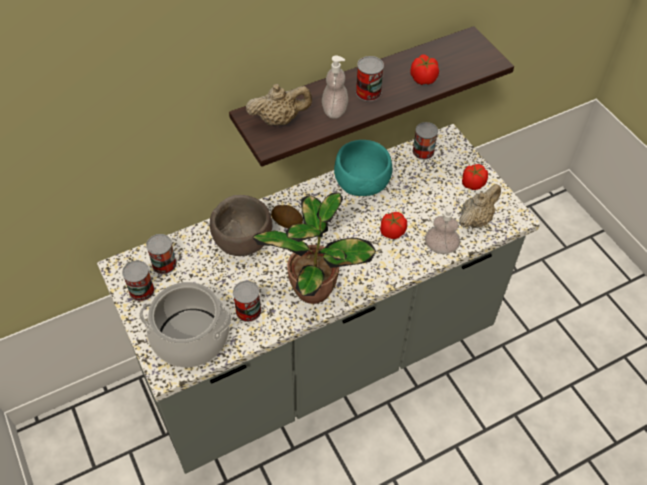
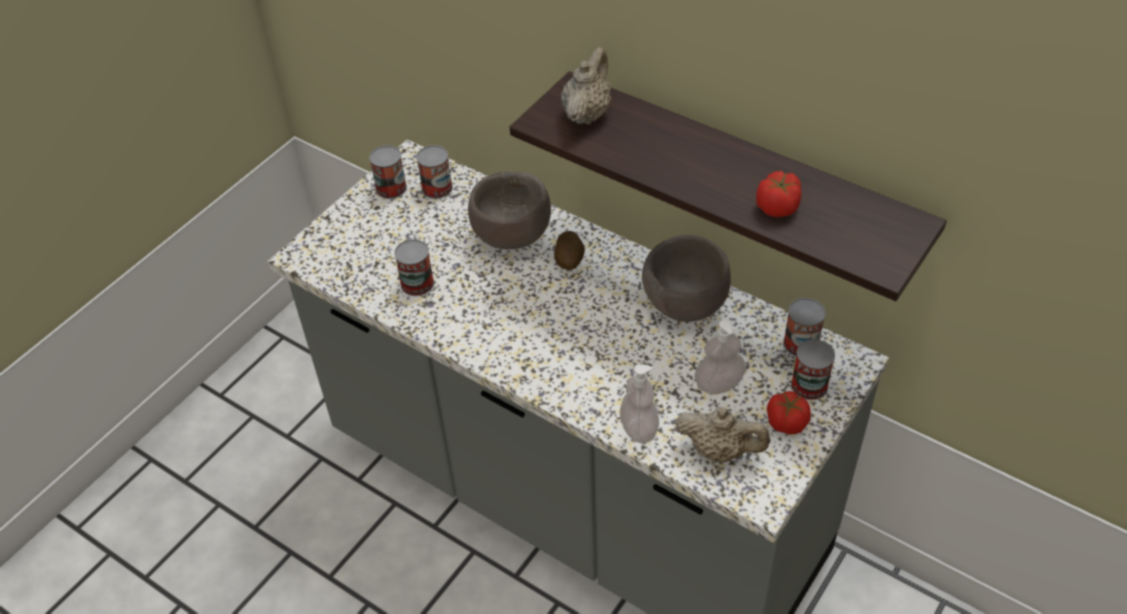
camera: 65 degrees right, 5 degrees down
cooking pot [139,282,232,367] -> none
beige teapot [246,84,312,126] -> beige teapot turned 120 degrees counterclockwise [561,47,612,125]
potted plant [252,193,376,304] -> none
soap dispenser [322,55,348,119] -> soap dispenser moved to [694,320,746,394]
turquoise bowl [334,140,392,196] -> brown bowl [642,235,731,322]
can [356,56,384,101] -> can moved to [791,339,835,400]
tomato [380,212,407,239] -> none

